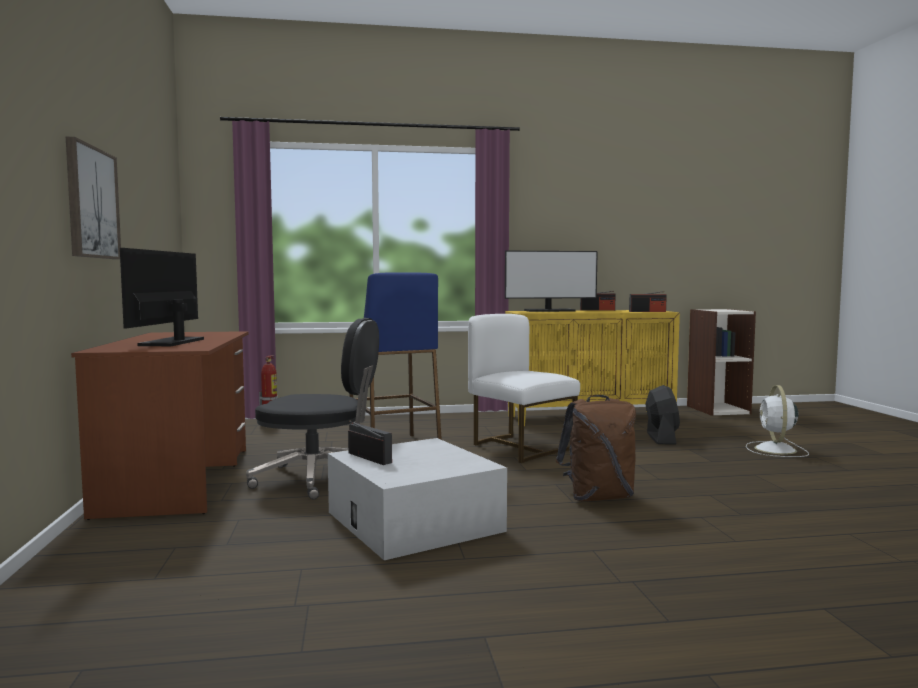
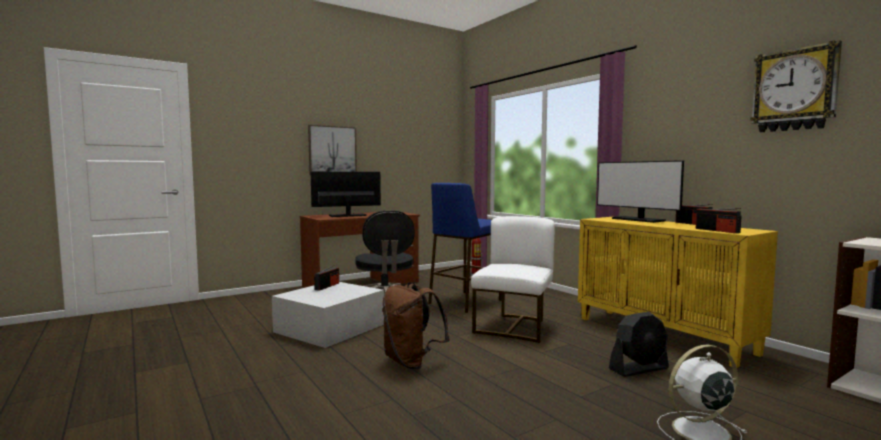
camera: 65 degrees right, 0 degrees up
none -> wall clock [750,40,842,132]

